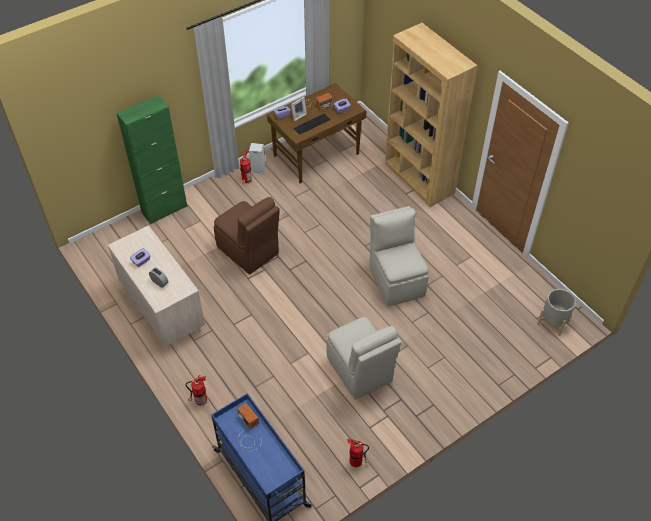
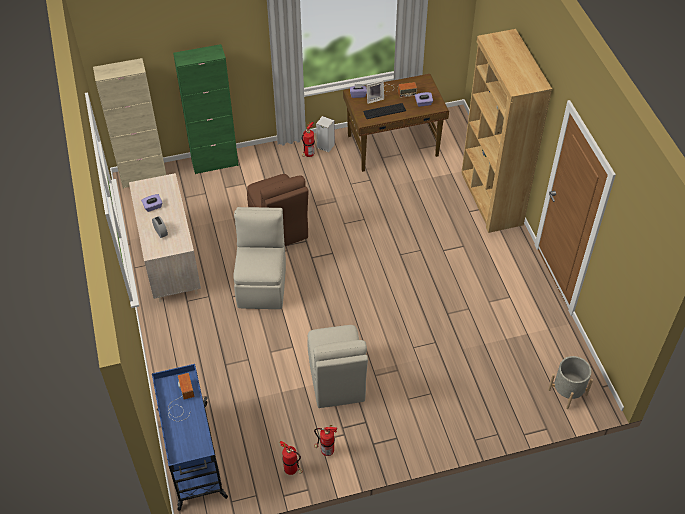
camera: 20 degrees right, 0 degrees up
fire extinguisher [185,375,207,405] -> fire extinguisher moved to [314,425,337,456]
beige chair [369,206,429,306] -> beige chair moved to [233,207,286,309]
none -> beige cabinet [93,58,166,189]

